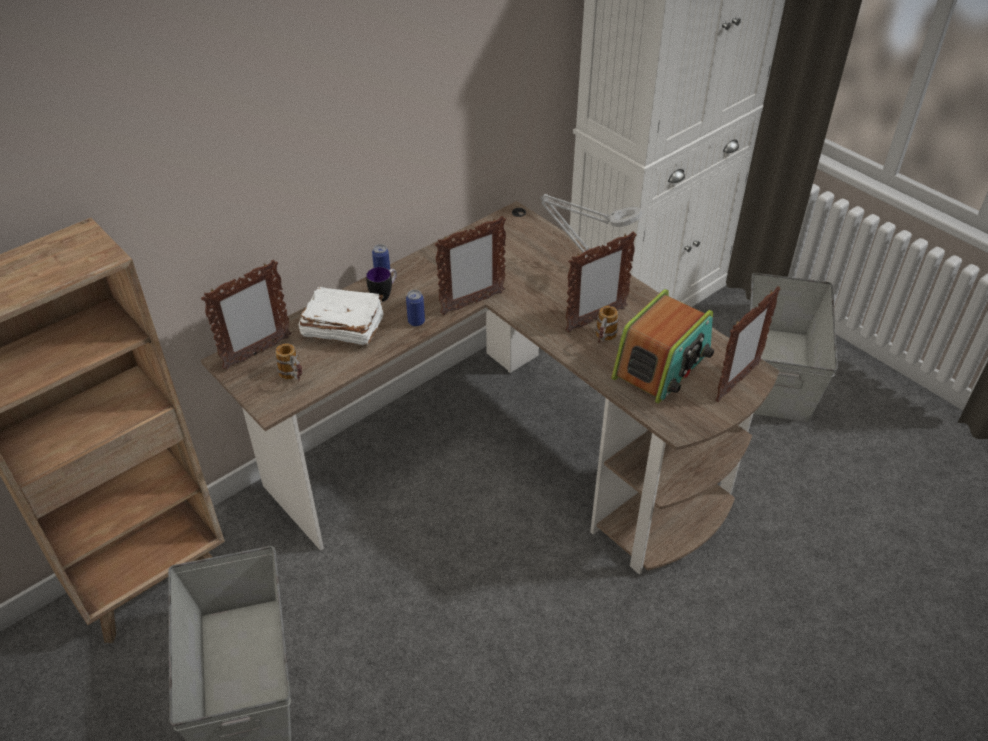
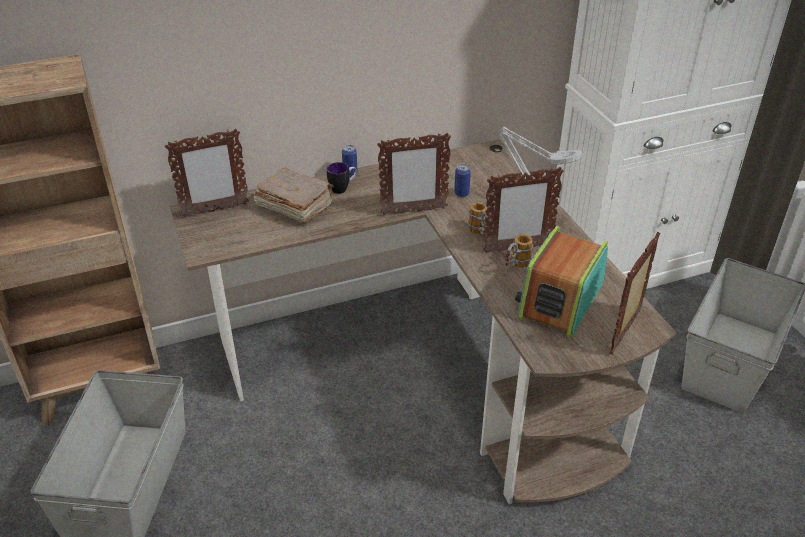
camera: 20 degrees right, 5 degrees down
mug [275,343,302,382] -> mug moved to [468,202,490,235]
white book [298,287,384,345] -> brown book [254,168,334,223]
can [406,290,425,327] -> can moved to [454,164,471,197]
radio [611,289,714,404] -> radio turned 150 degrees clockwise [515,226,608,338]
picture frame [716,286,781,402] -> picture frame turned 150 degrees clockwise [609,232,660,355]

